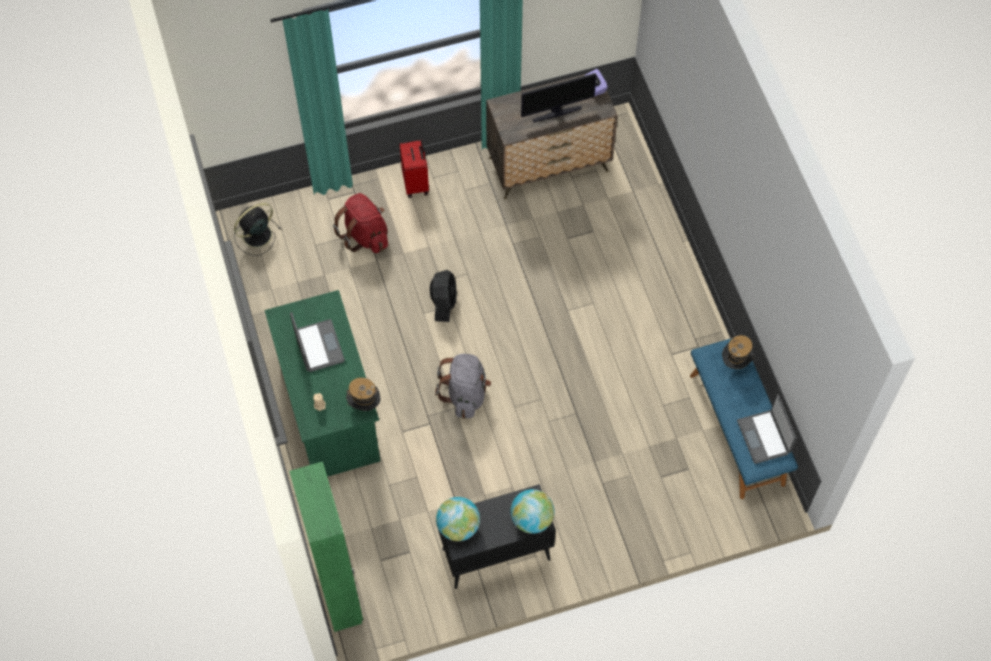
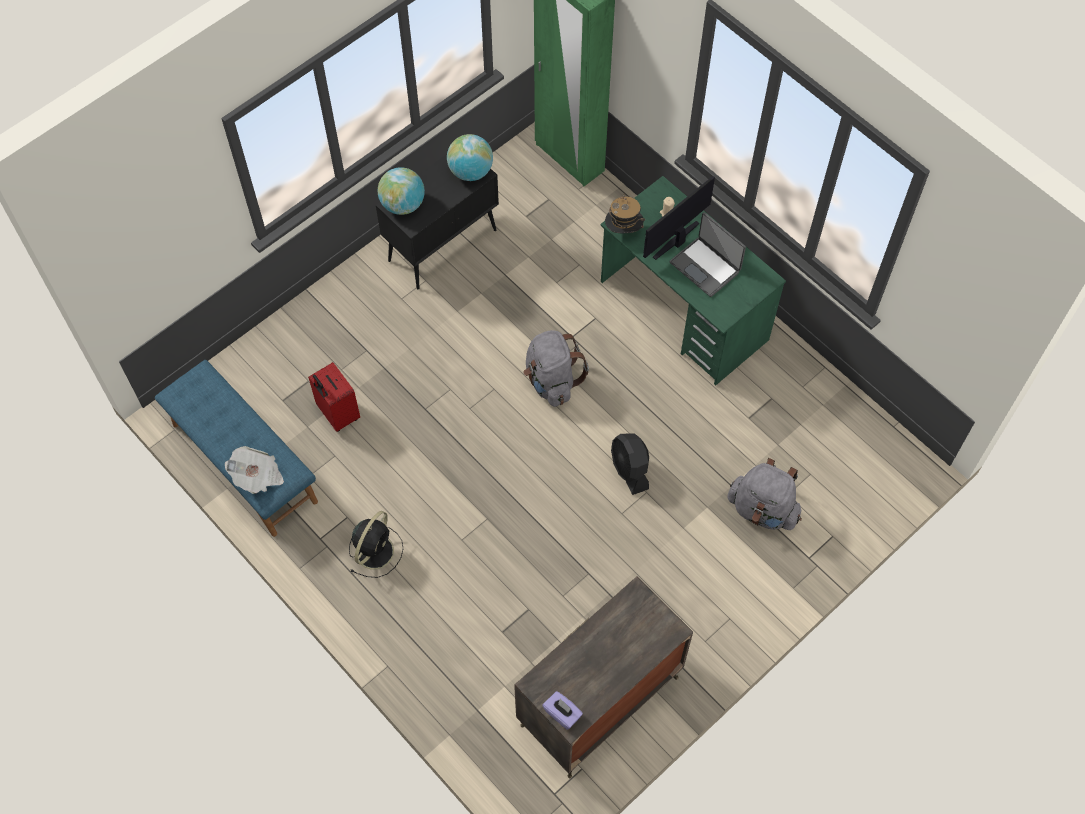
camera: 155 degrees right, 0 degrees up
black fan [234,203,281,256] -> black fan moved to [349,511,403,578]
red backpack [333,193,388,253] -> grey backpack [727,458,802,530]
red suitcase [400,139,429,198] -> red suitcase moved to [308,362,360,432]
monitor [521,73,596,122] -> monitor moved to [643,176,715,260]
hat [722,335,754,369] -> newspaper [225,446,284,494]
laptop [737,394,797,464] -> none

